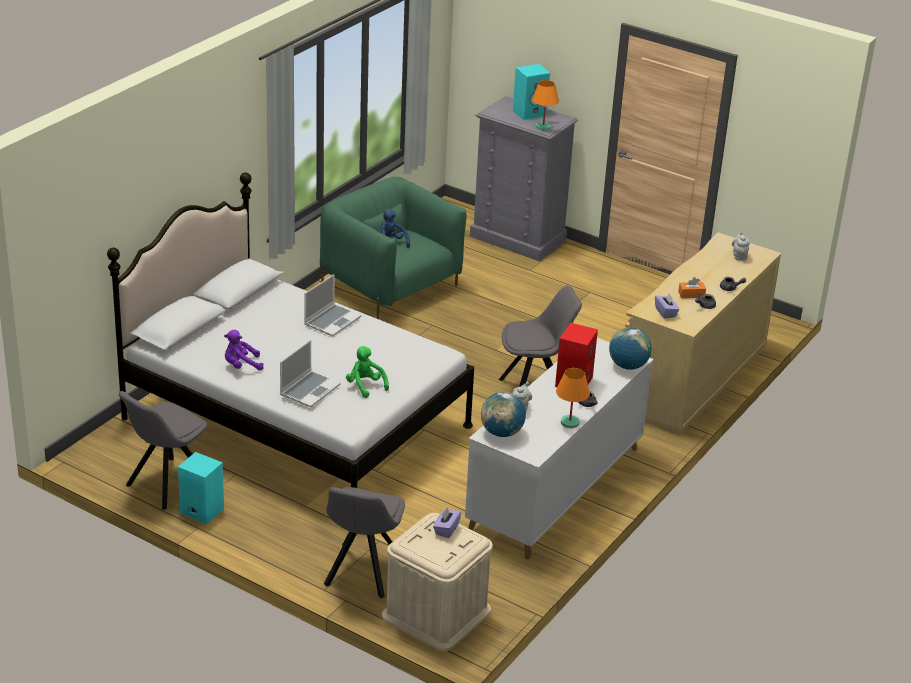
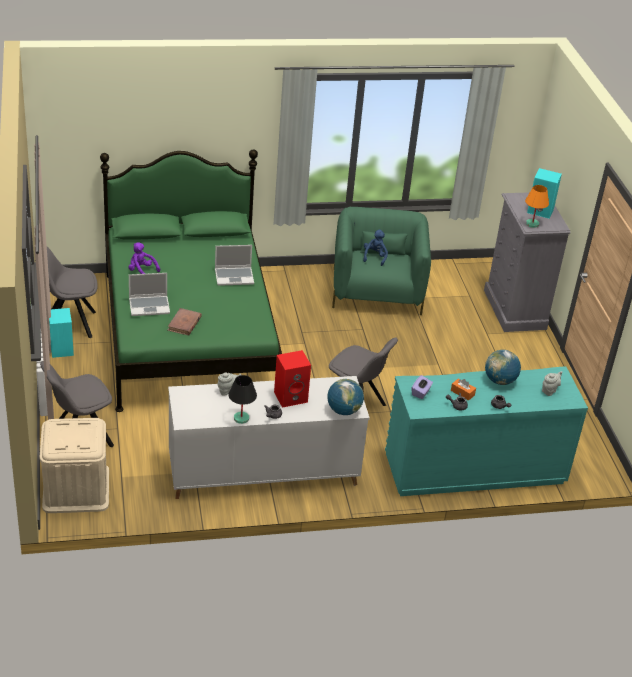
camera: 45 degrees right, 5 degrees up
white bed [107,173,474,488] -> green bed [100,150,282,412]
green plush toy [346,346,389,398] -> brown book [168,308,202,335]
purple tissue box [433,507,461,538] -> none
globe [481,392,526,437] -> globe moved to [485,350,521,385]
orange table lamp [556,368,590,428] -> black table lamp [228,375,257,424]
beige dresser [625,232,781,435] -> turquoise dresser [385,366,588,496]

